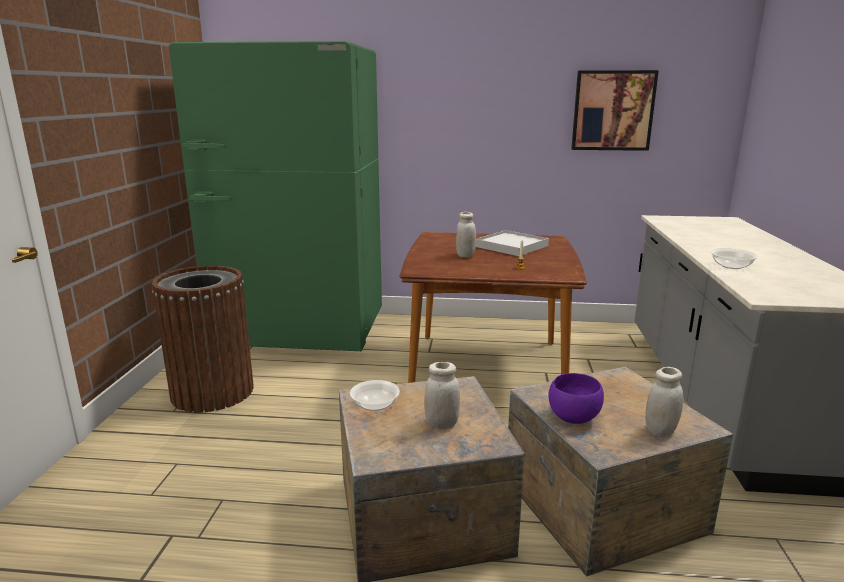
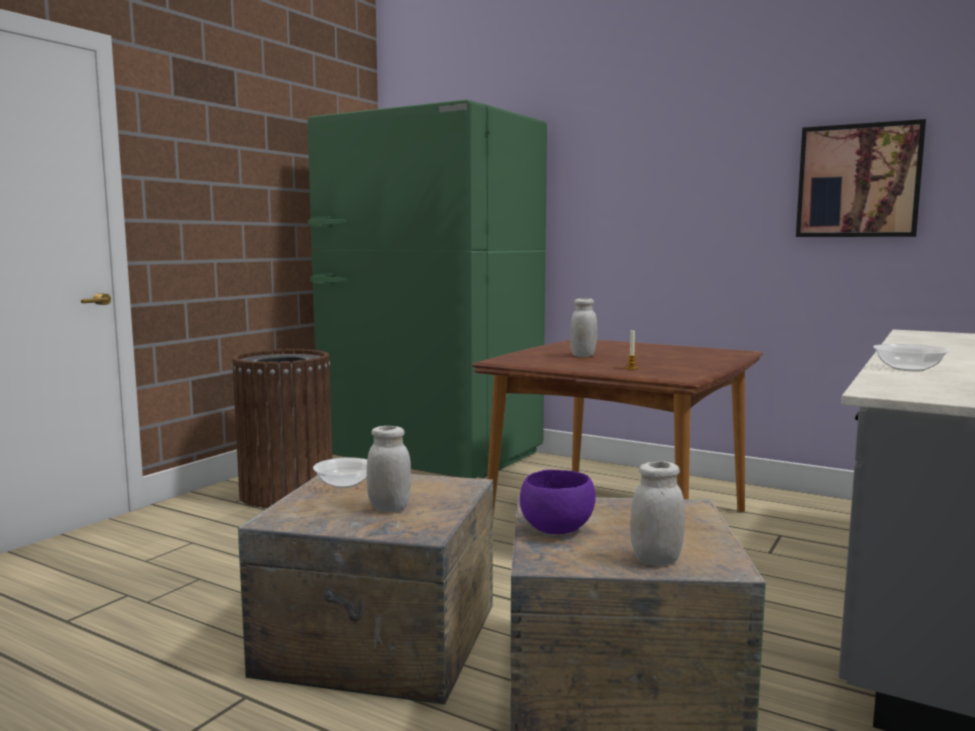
camera: 25 degrees right, 10 degrees down
white tray [475,230,549,256] -> none

